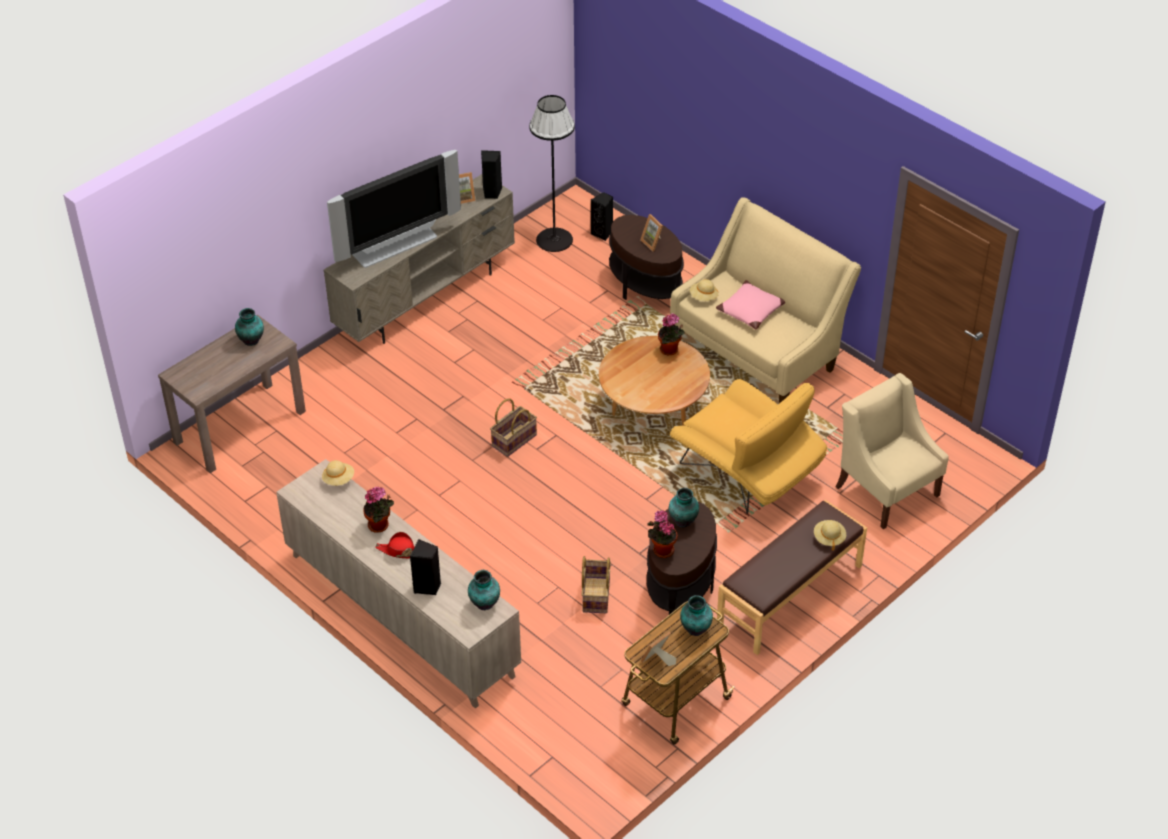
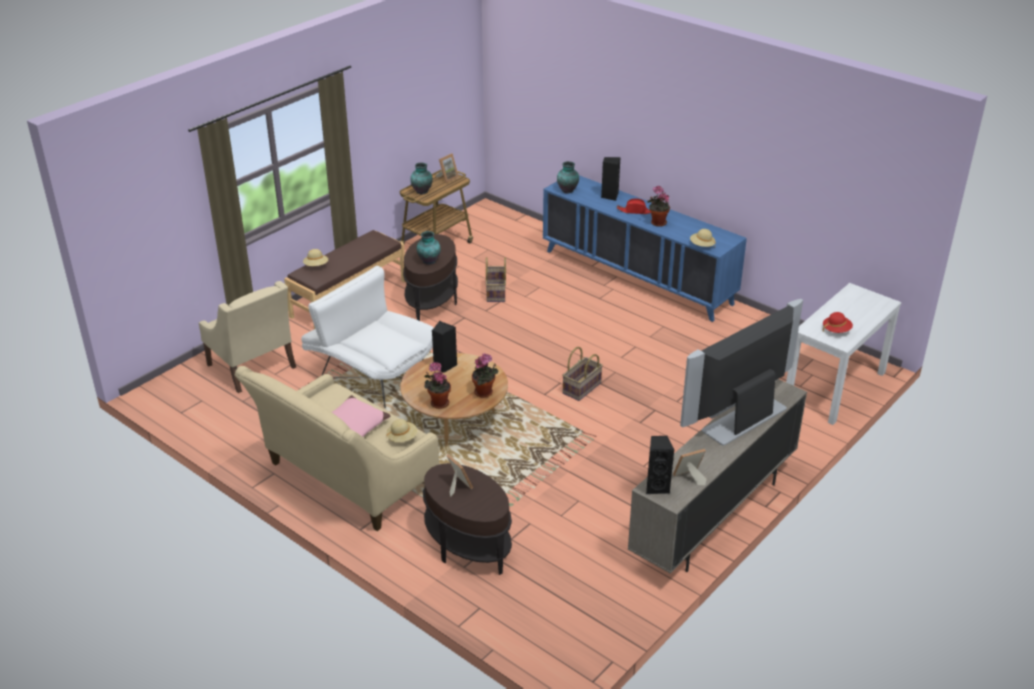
camera: 175 degrees right, 10 degrees down
brown console table [158,314,306,473] -> white console table [786,283,902,425]
vase [235,308,264,346] -> red hat [823,312,853,333]
beige cabinet [277,459,521,709] -> blue cabinet [543,175,747,322]
black floor lamp [529,95,575,252] -> none
black speaker [591,192,613,241] -> black speaker moved to [432,321,457,373]
potted plant [647,510,677,558] -> potted plant moved to [472,353,498,398]
yellow armchair [670,379,827,514] -> white armchair [301,266,434,408]

